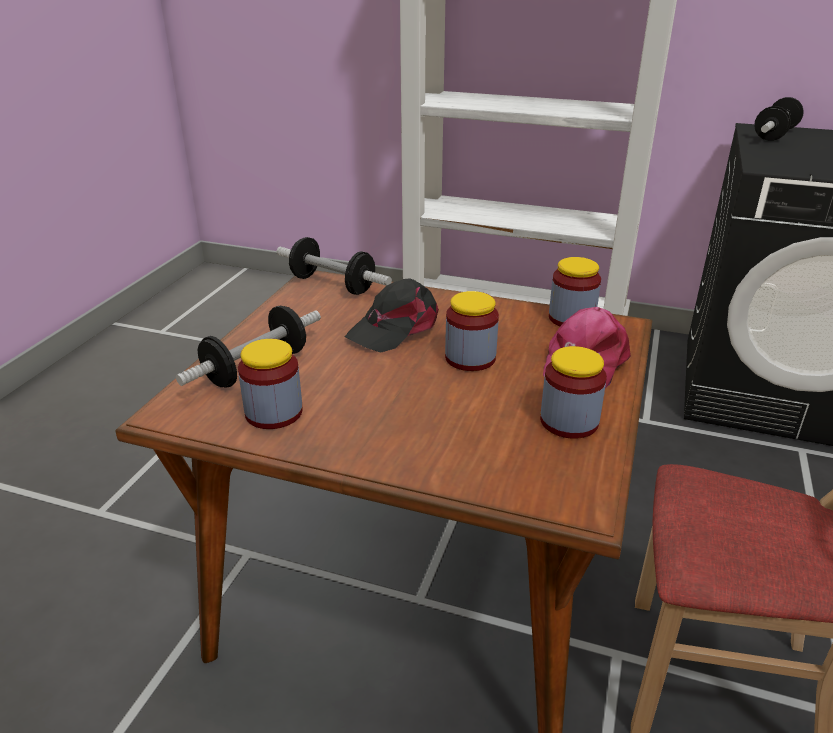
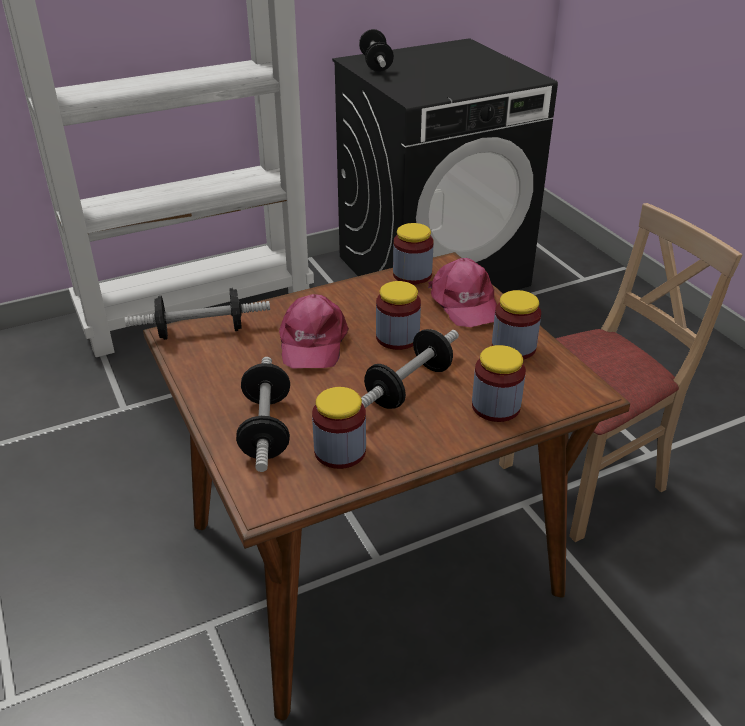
camera: 45 degrees left, 5 degrees up
black cap [345,278,439,353] -> pink cap [279,294,349,369]
none -> dumbbell [361,329,459,409]
none -> jar [472,345,526,422]

